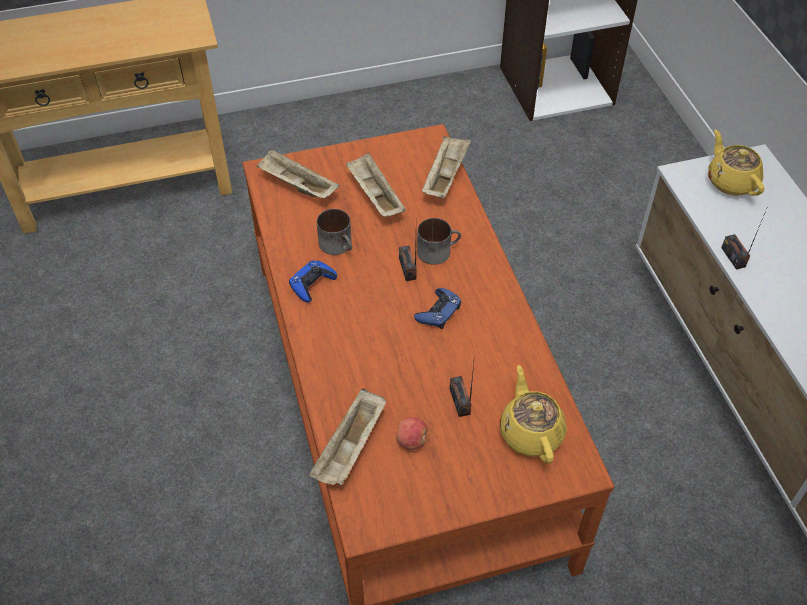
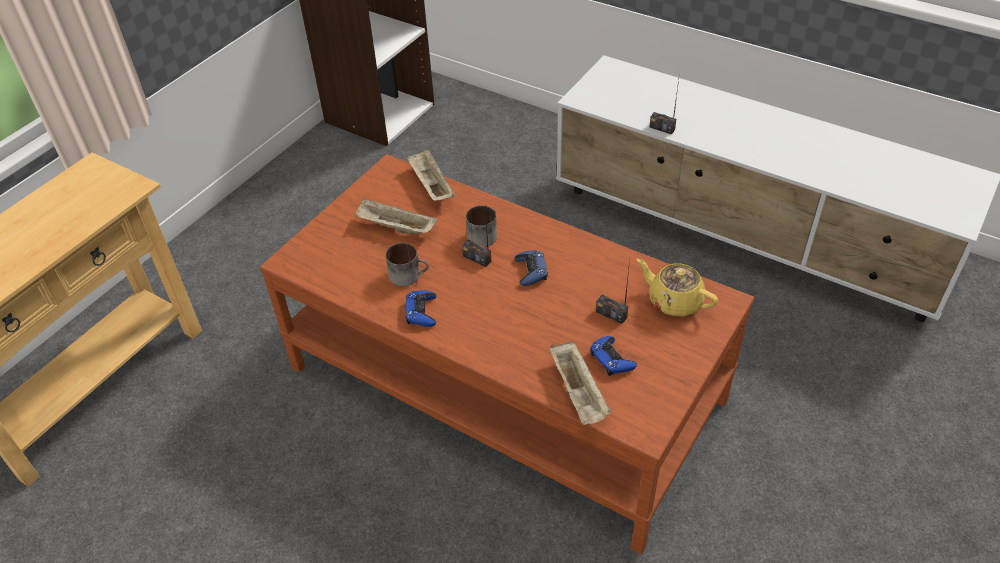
camera: 40 degrees left, 5 degrees down
beige tray [257,148,339,199] -> none
apple [396,417,427,450] -> blue game controller [590,336,637,376]
yellow teapot [708,130,764,196] -> none

